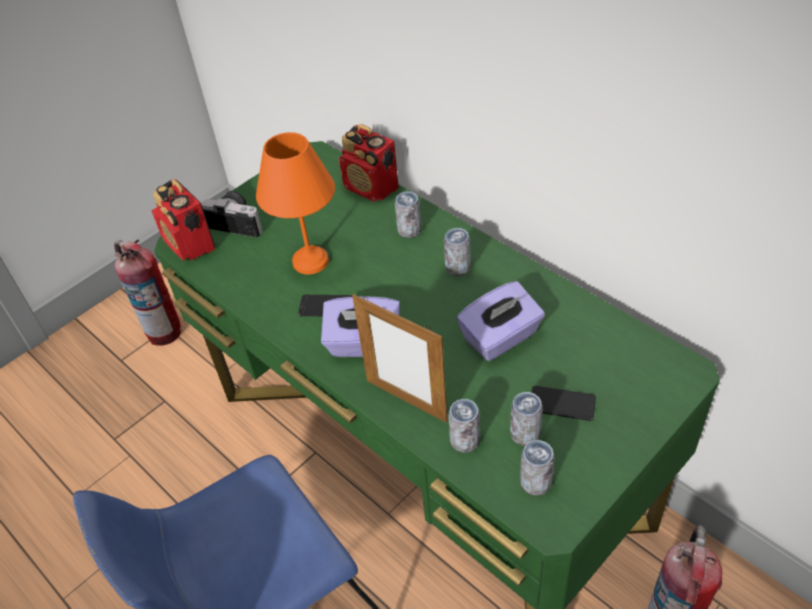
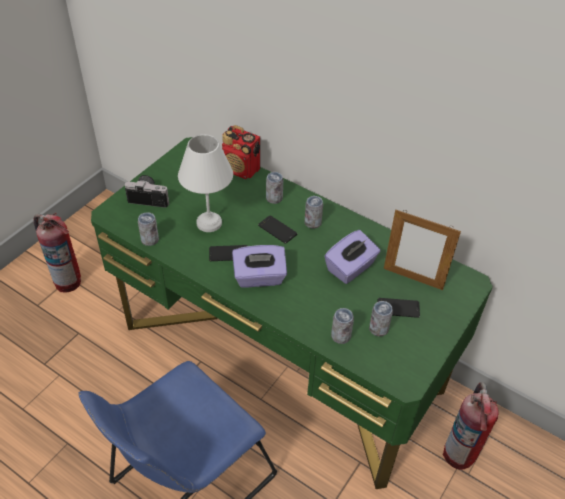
camera: 15 degrees left, 0 degrees up
radio [152,179,215,261] -> none
orange table lamp [256,132,335,274] -> white table lamp [178,134,233,232]
picture frame [352,294,448,423] -> picture frame moved to [384,210,461,290]
can [520,440,555,496] -> can moved to [138,212,159,246]
none -> phone [258,216,297,244]

